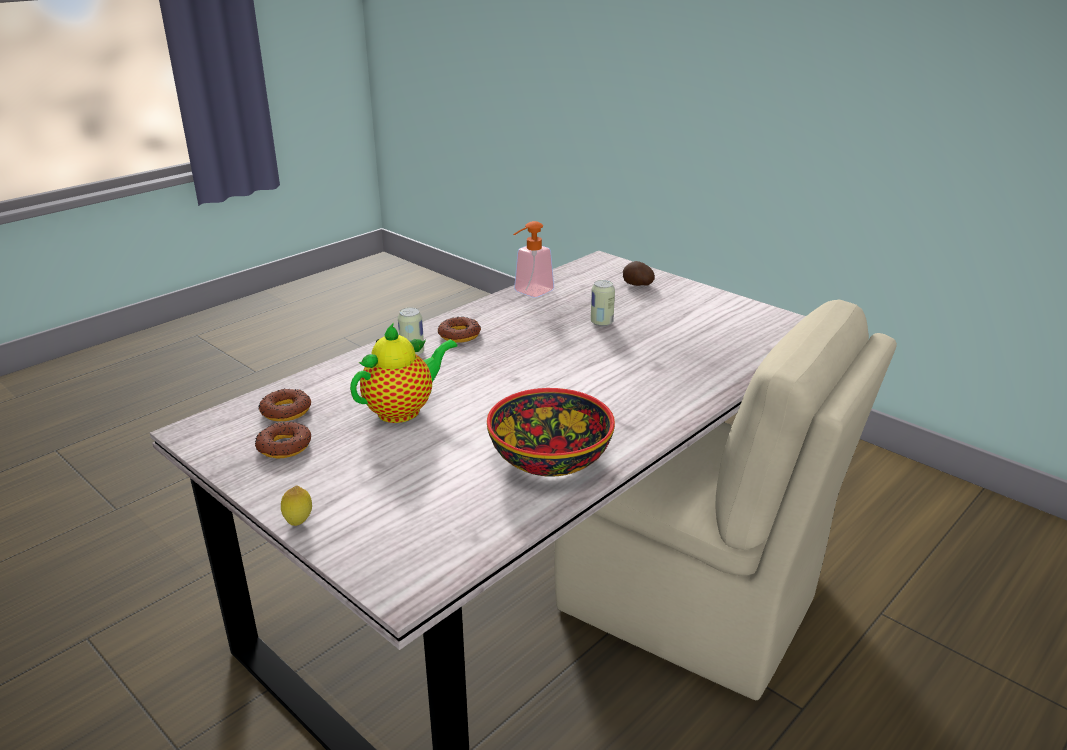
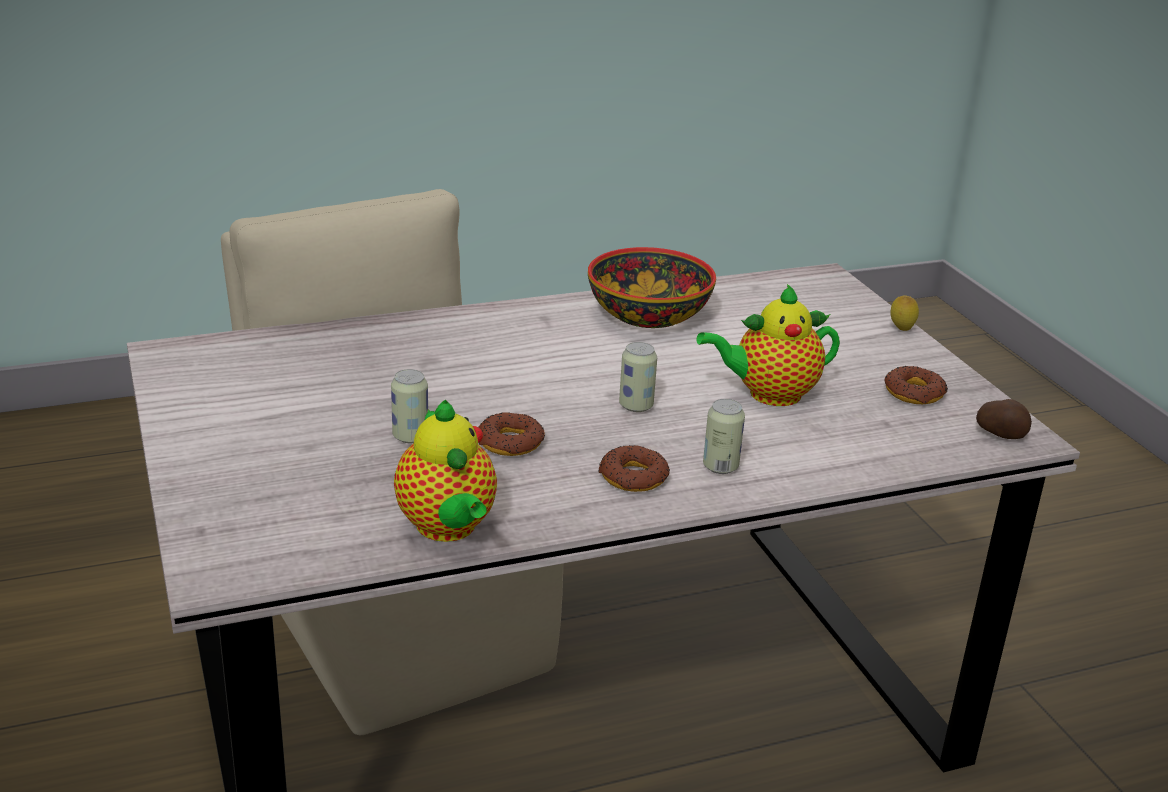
camera: 155 degrees left, 0 degrees up
donut [259,388,311,421] -> donut moved to [479,412,545,456]
soap dispenser [513,221,554,298] -> teapot [394,399,497,542]
potato [623,261,655,286] -> potato moved to [976,399,1032,439]
none -> can [619,342,657,412]

